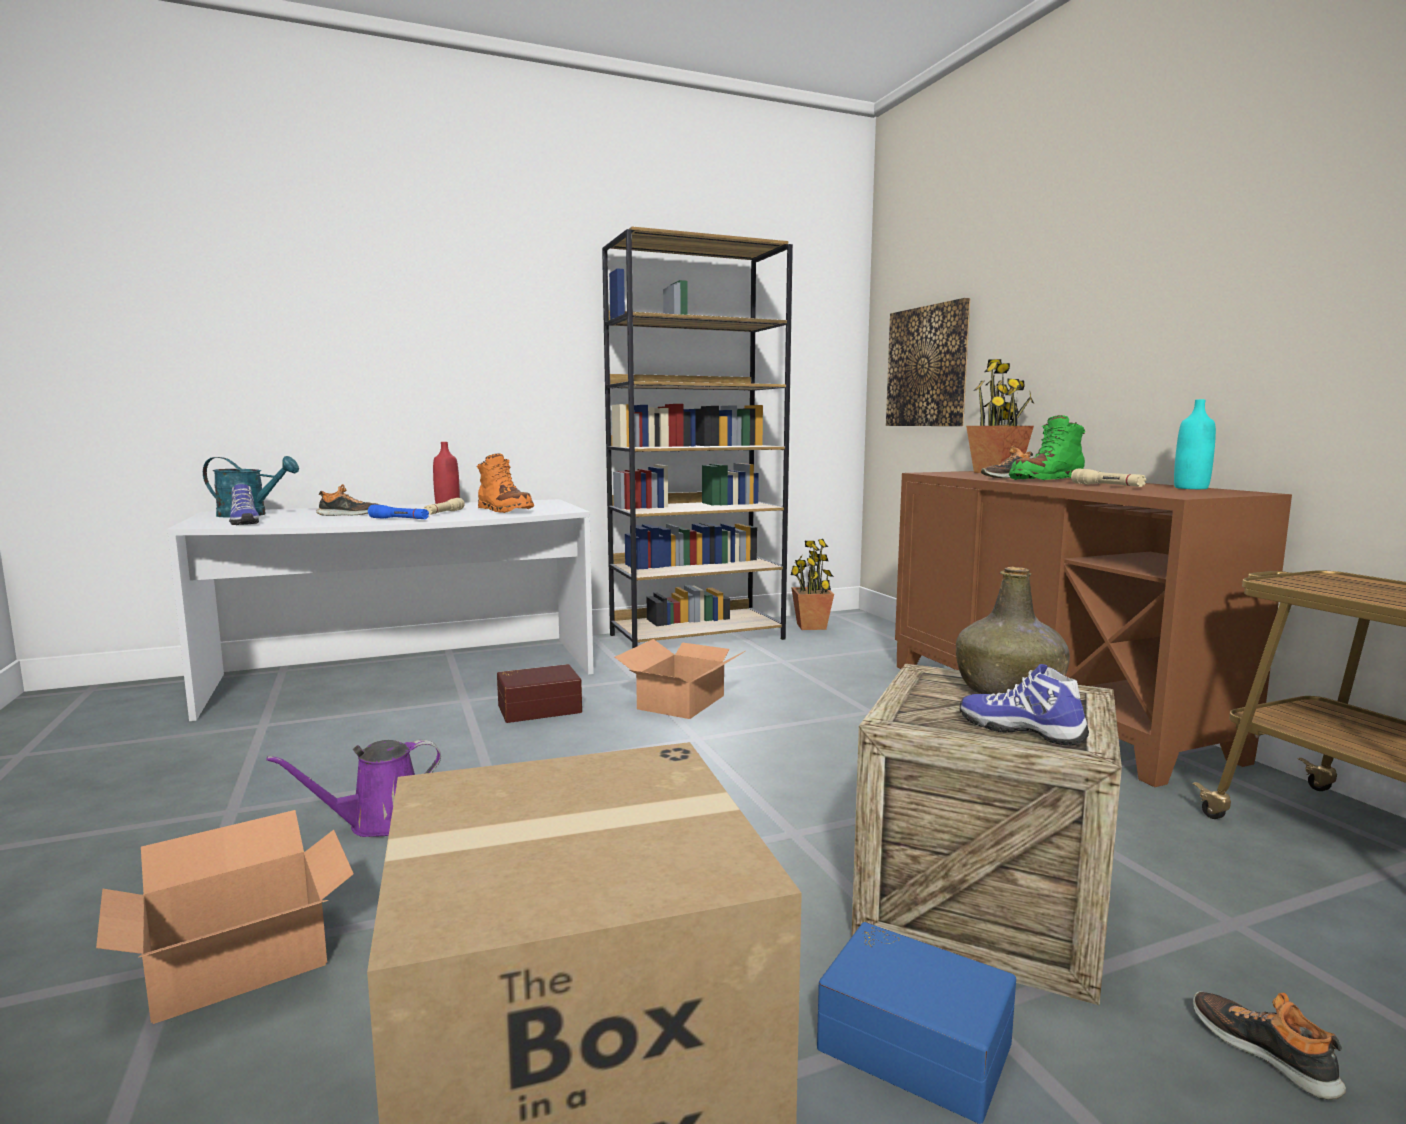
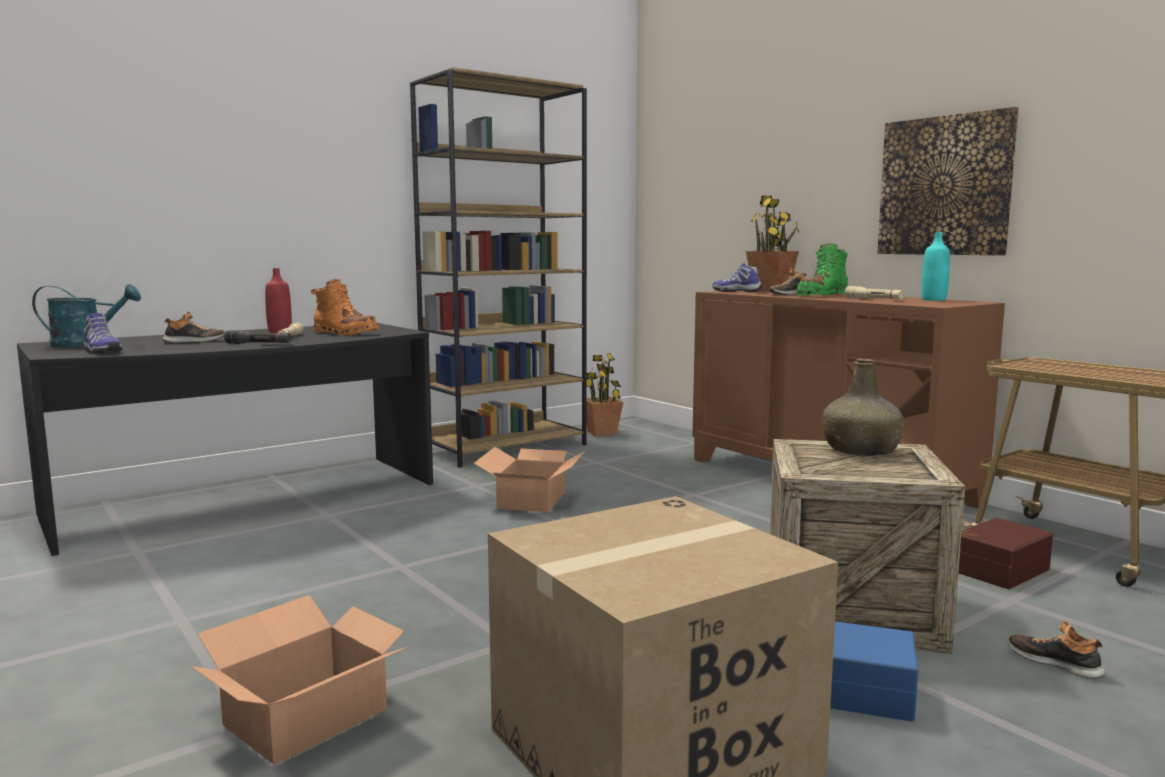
camera: 15 degrees left, 0 degrees up
white desk [167,499,594,721] -> black desk [17,323,433,556]
purple watering can [266,740,441,837] -> none
blue flashlight [368,504,429,519] -> black flashlight [224,330,292,344]
brown storage box [497,664,582,723] -> brown storage box moved to [959,518,1053,589]
picture [886,298,970,426] -> picture moved to [877,107,1019,255]
shoe [960,664,1089,746] -> shoe moved to [712,263,762,292]

